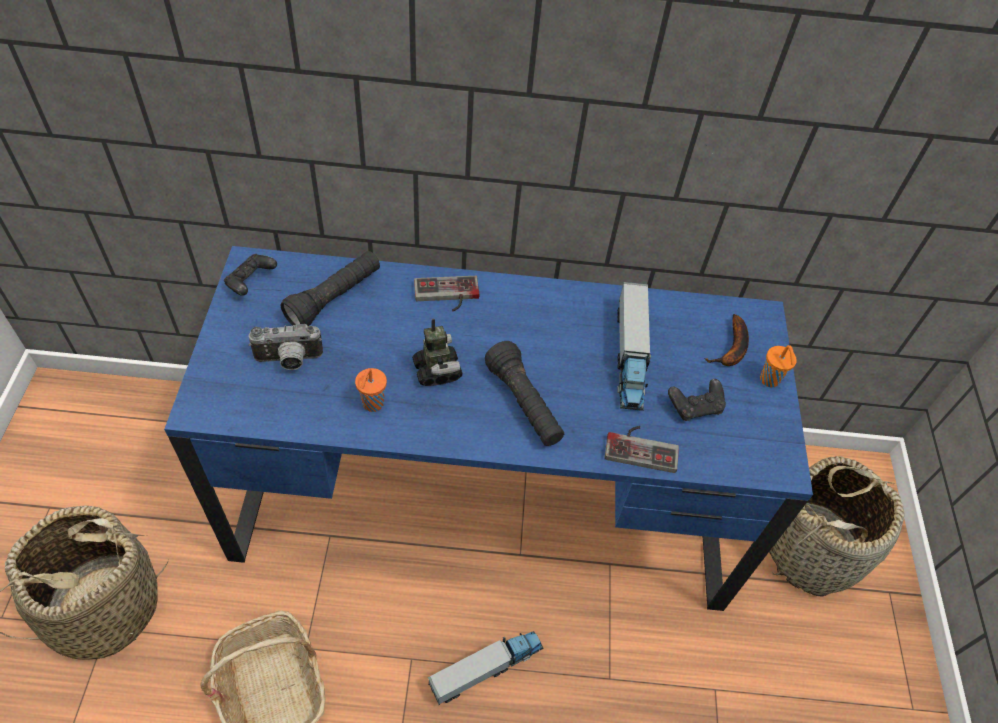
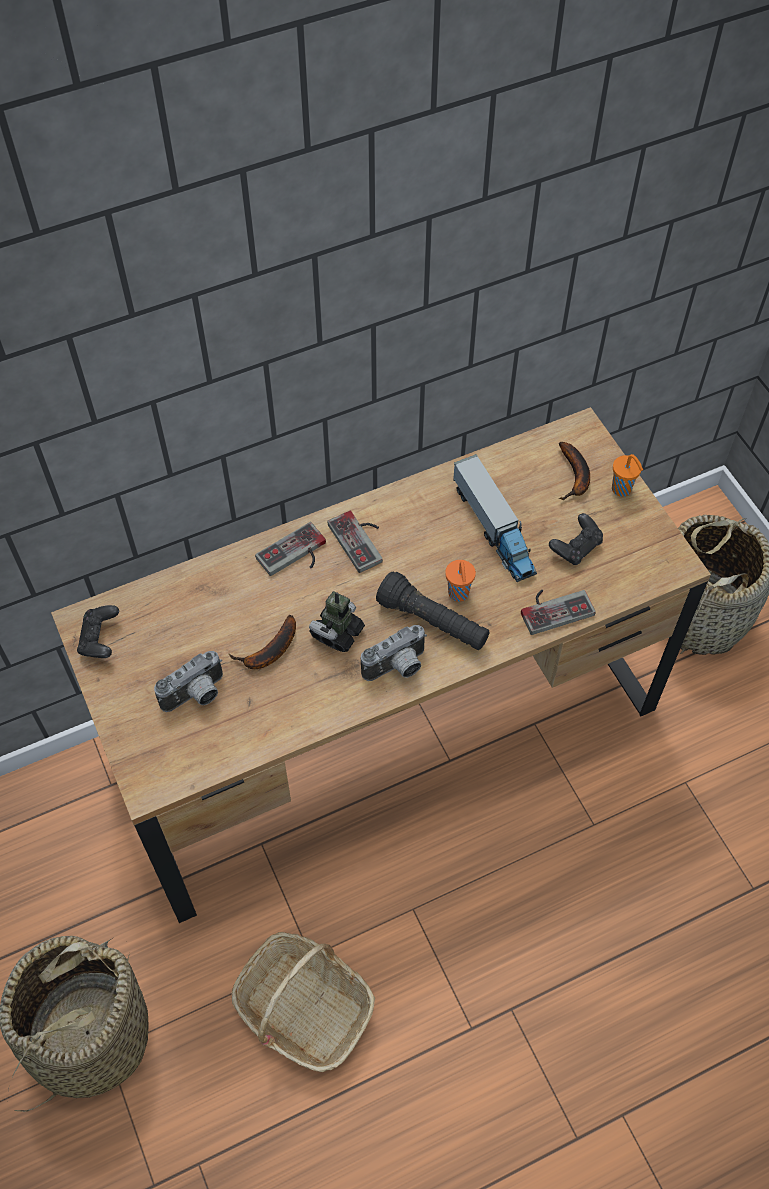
camera: 25 degrees left, 5 degrees up
blue desk [164,246,813,611] -> brown desk [51,407,711,923]
black flashlight [281,251,380,326] -> none
orange cup [355,368,387,412] -> orange cup moved to [445,560,476,602]
toy robot [412,319,463,386] -> toy robot turned 105 degrees counterclockwise [309,591,365,652]
toy truck [428,631,543,705] -> none
none -> banana [229,615,296,669]
none -> game controller [327,511,383,573]
none -> camera [361,625,427,681]

